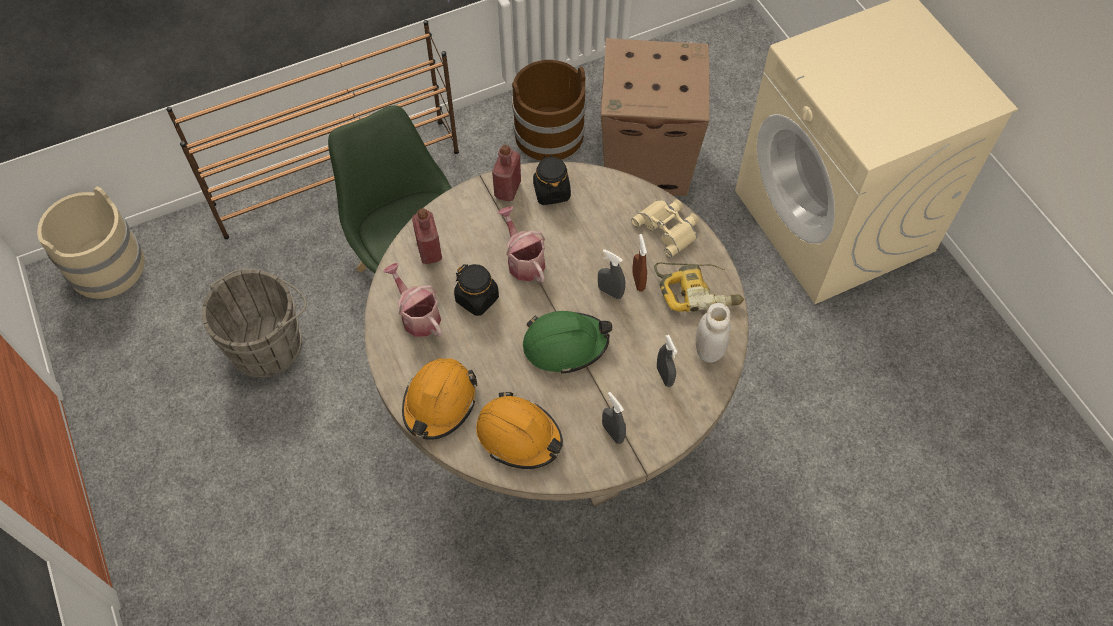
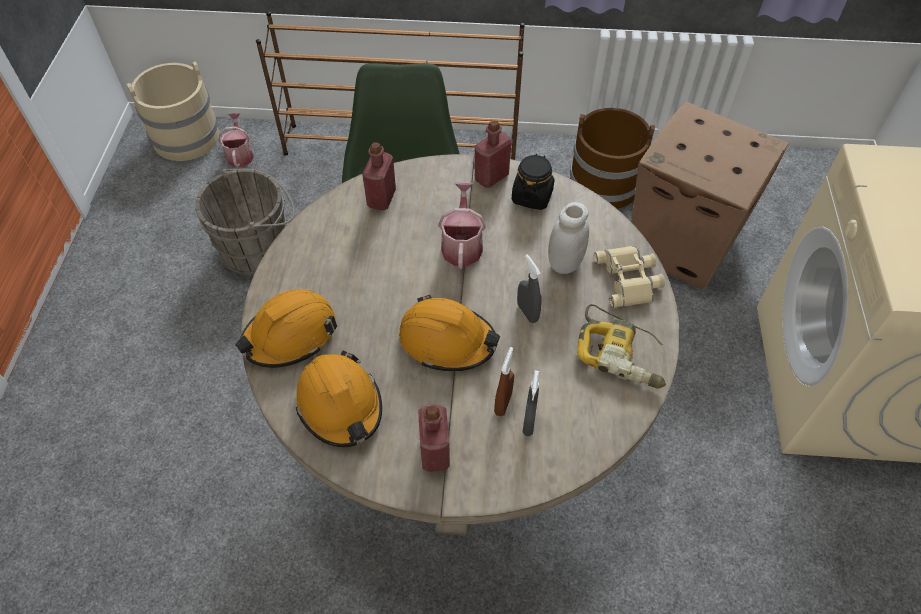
camera: 30 degrees right, 5 degrees down
watering can [383,263,442,337] -> watering can moved to [219,113,254,168]
black jar [454,264,499,316] -> none
green hard hat [523,311,612,374] -> orange hard hat [399,295,500,371]
grey spray bottle [602,392,626,444] -> red bottle [418,404,450,472]
brown spray bottle [632,234,647,291] -> brown spray bottle moved to [494,347,514,416]
white jar [696,303,731,363] -> white jar moved to [548,202,589,274]

